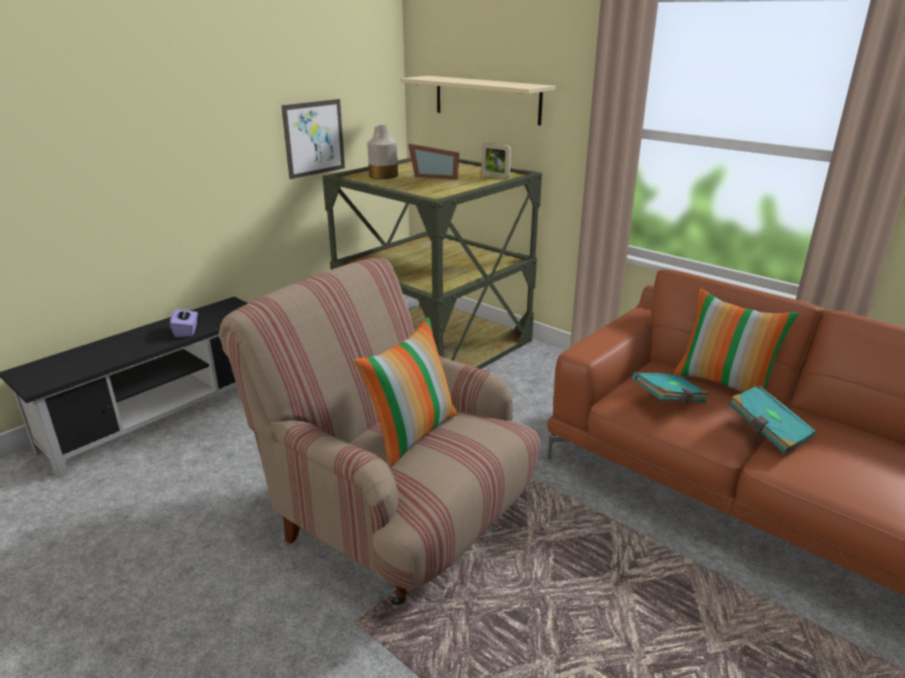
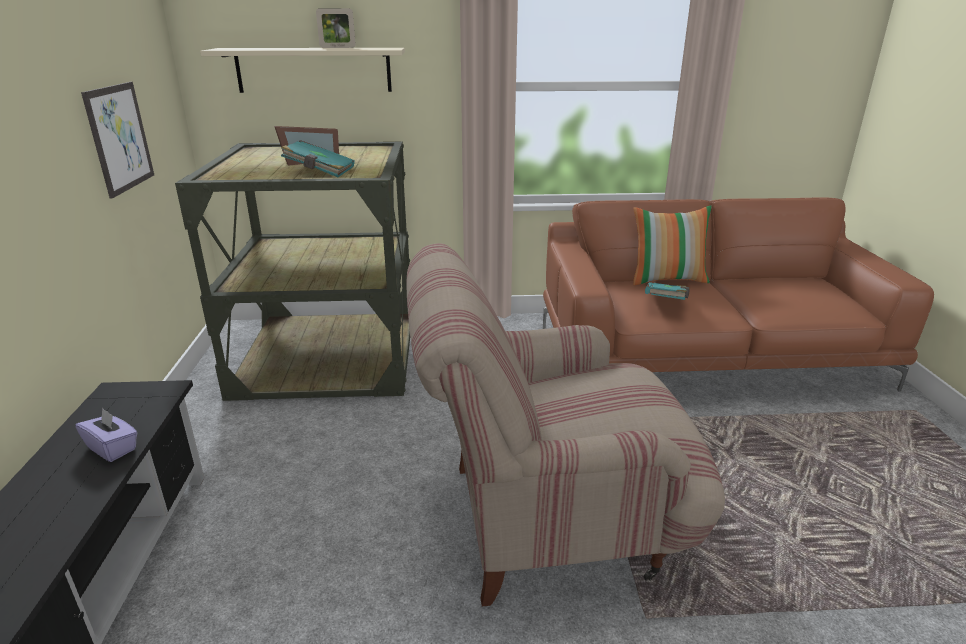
camera: 45 degrees left, 0 degrees up
pillow [354,317,458,467] -> none
beige vase [367,125,398,179] -> none
picture frame [481,143,511,179] -> picture frame moved to [316,8,355,48]
turquoise book [728,385,816,454] -> turquoise book moved to [281,140,355,177]

